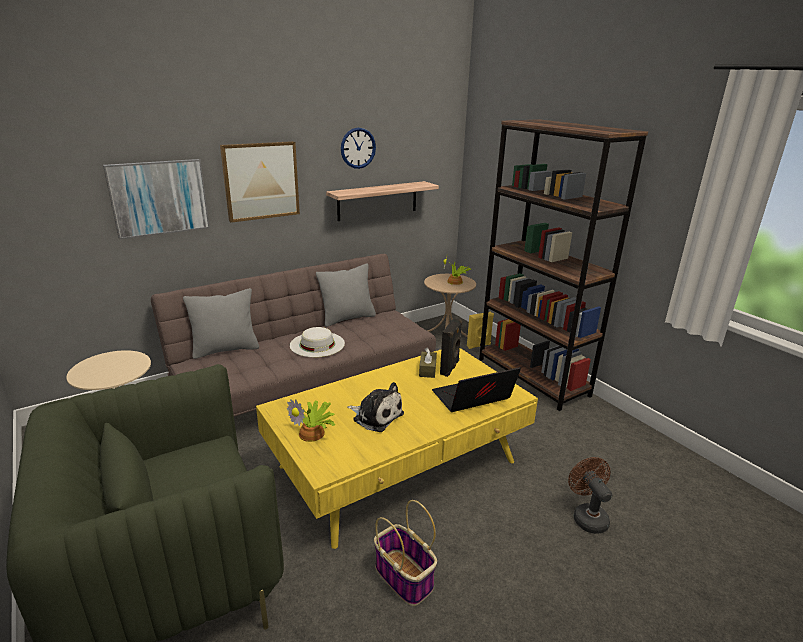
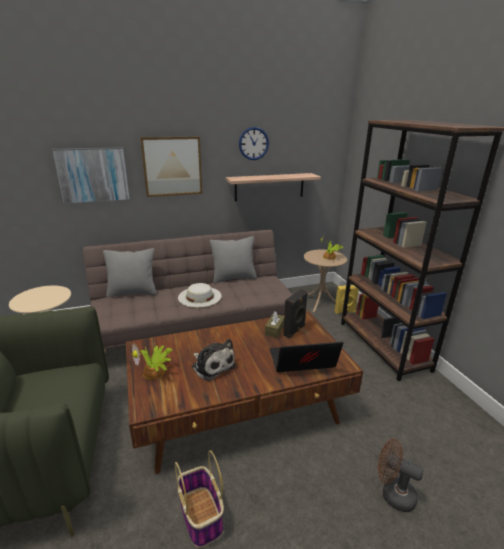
camera: 15 degrees right, 0 degrees up
yellow coffee table [256,348,538,549] -> brown coffee table [126,311,363,474]
brown fan [568,457,612,534] -> brown fan turned 60 degrees counterclockwise [378,438,424,512]

